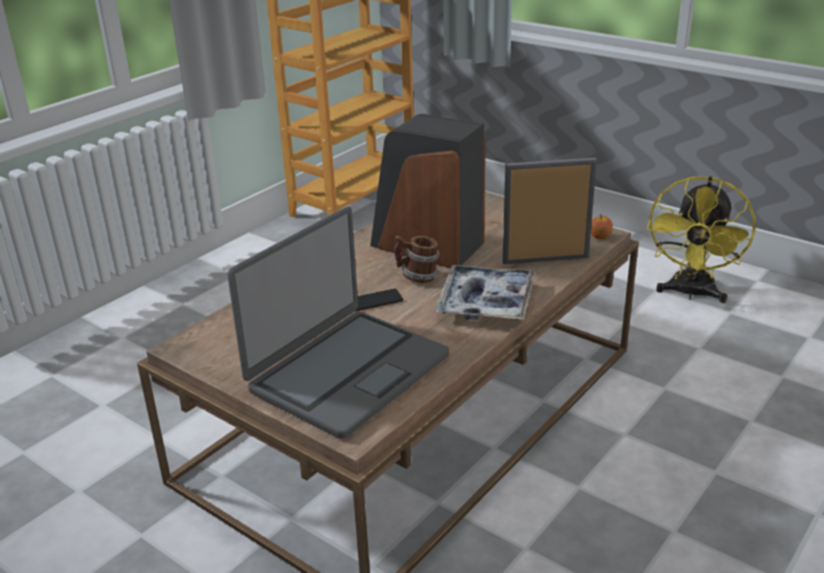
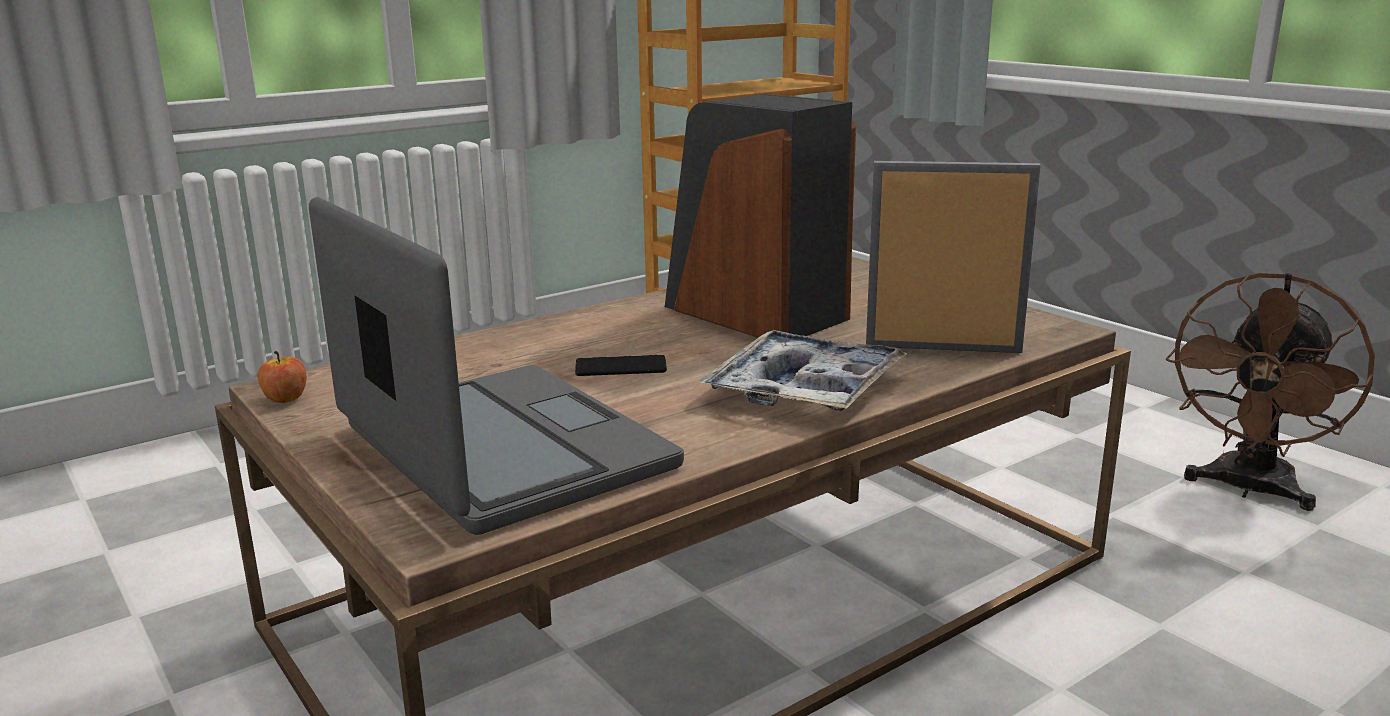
camera: 15 degrees right, 10 degrees down
laptop [227,206,449,439] -> laptop turned 90 degrees counterclockwise [309,197,684,535]
mug [394,236,440,283] -> none
apple [591,214,613,239] -> apple moved to [257,351,306,403]
yellow fan [646,176,756,303] -> brown fan [1166,273,1375,511]

